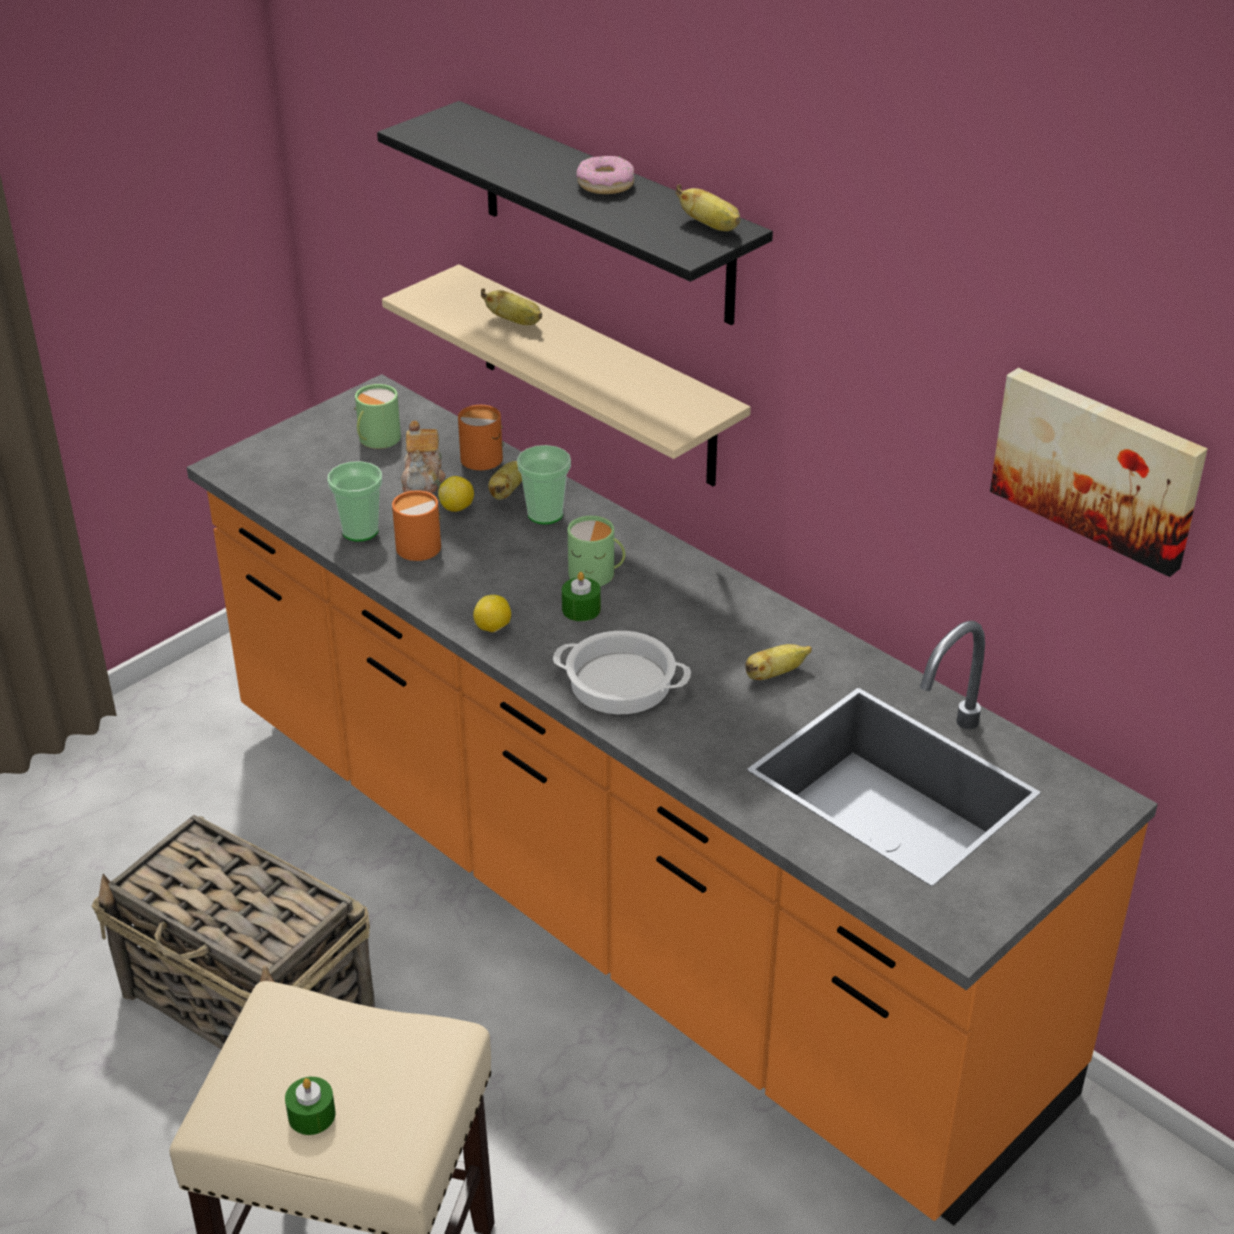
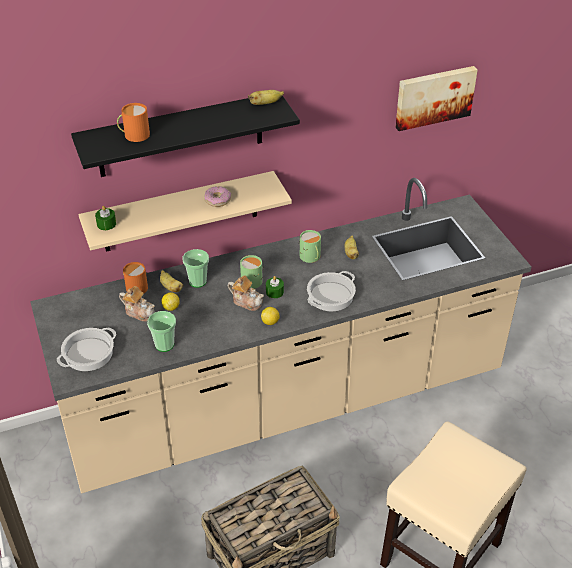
camera: 65 degrees left, 5 degrees up
orange counter [186,374,1158,1226] -> beige counter [30,178,531,493]
green candle [285,1077,336,1135] -> green candle moved to [95,206,116,230]
green mug [354,384,401,449] -> green mug moved to [299,230,321,263]
orange mug [392,490,441,561] -> orange mug moved to [117,103,150,142]
banana [481,288,542,325] -> none
donut [576,156,634,194] -> donut moved to [204,186,231,207]
none -> cooking pot [57,327,116,371]
none -> teapot [228,275,264,311]

